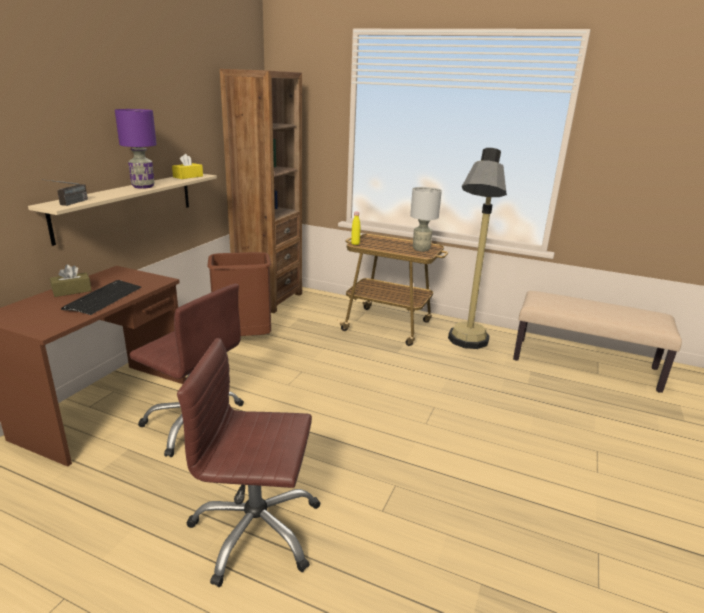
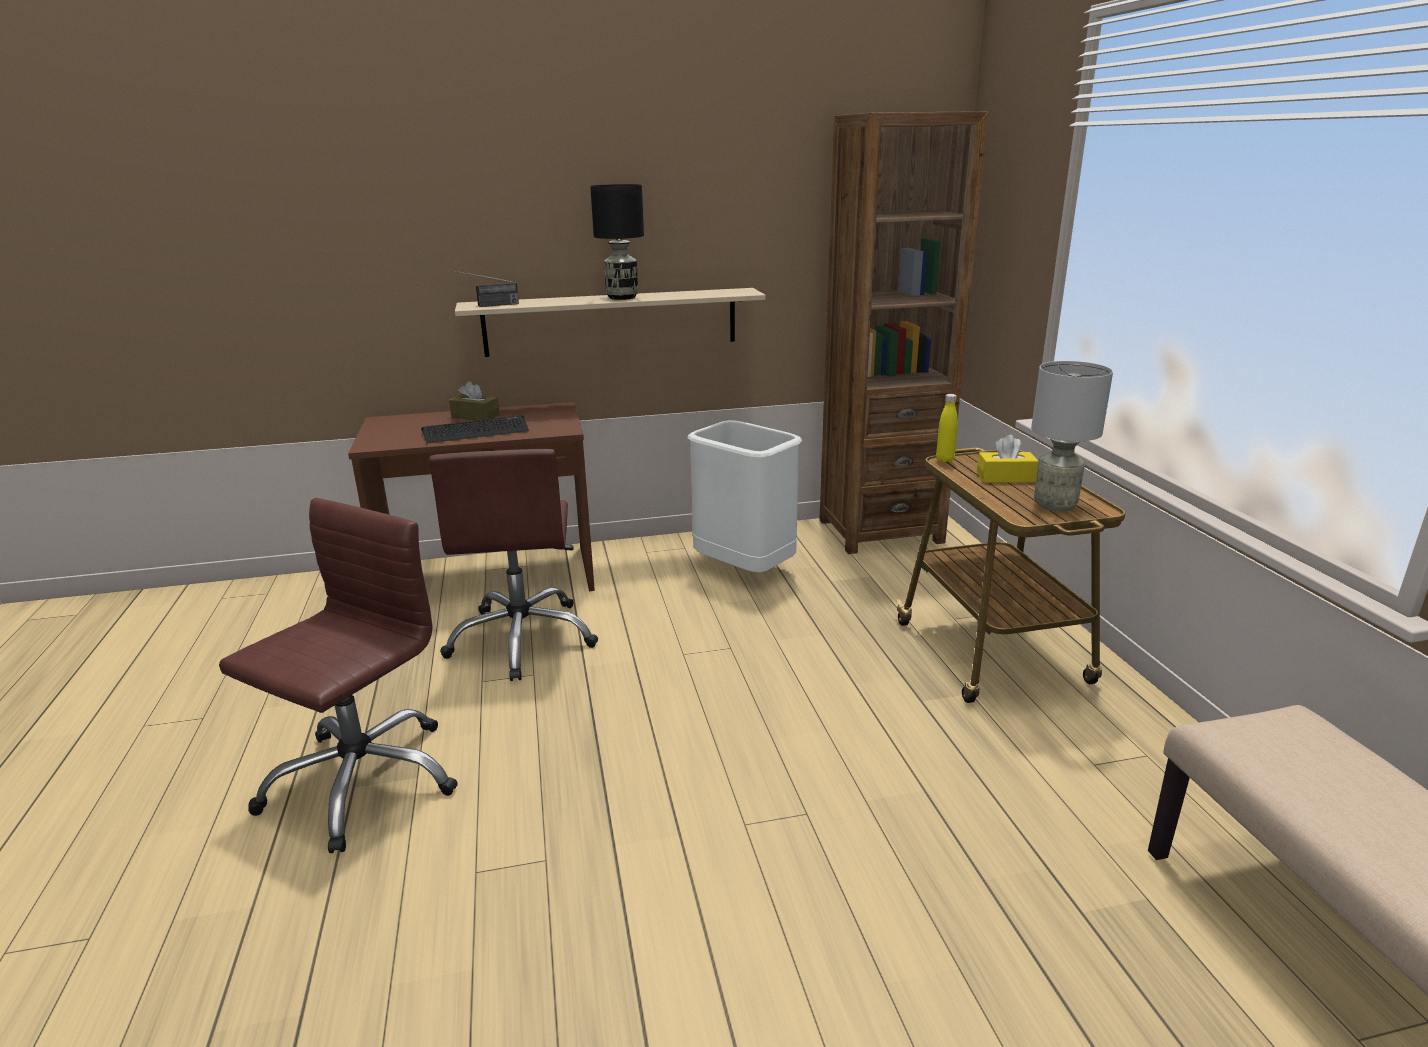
camera: 55 degrees right, 0 degrees up
purple table lamp [115,109,157,189] -> black table lamp [590,184,644,300]
yellow tissue box [172,154,203,179] -> yellow tissue box moved to [977,435,1039,483]
brown office chair [177,338,320,587] -> brown office chair turned 60 degrees clockwise [219,498,458,853]
brown trash can [207,252,271,336] -> white trash can [687,420,802,573]
floor lamp [448,148,507,349] -> none

